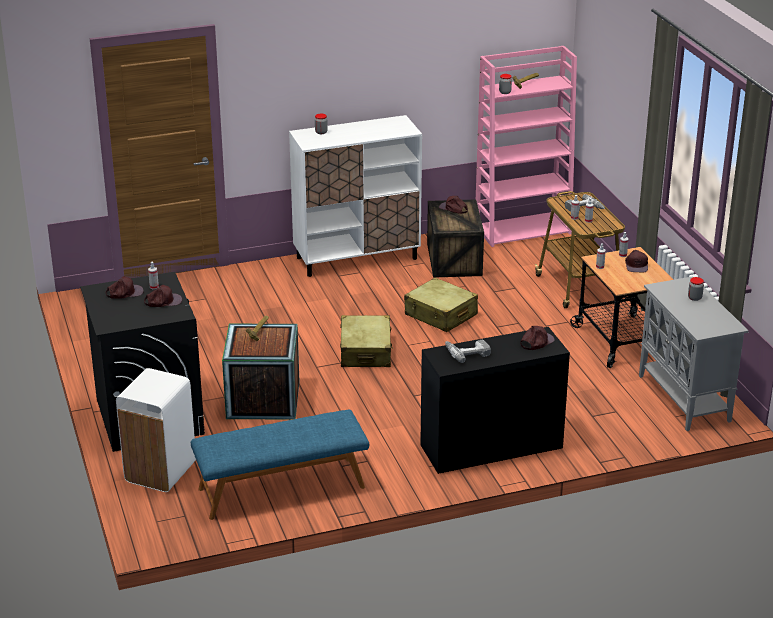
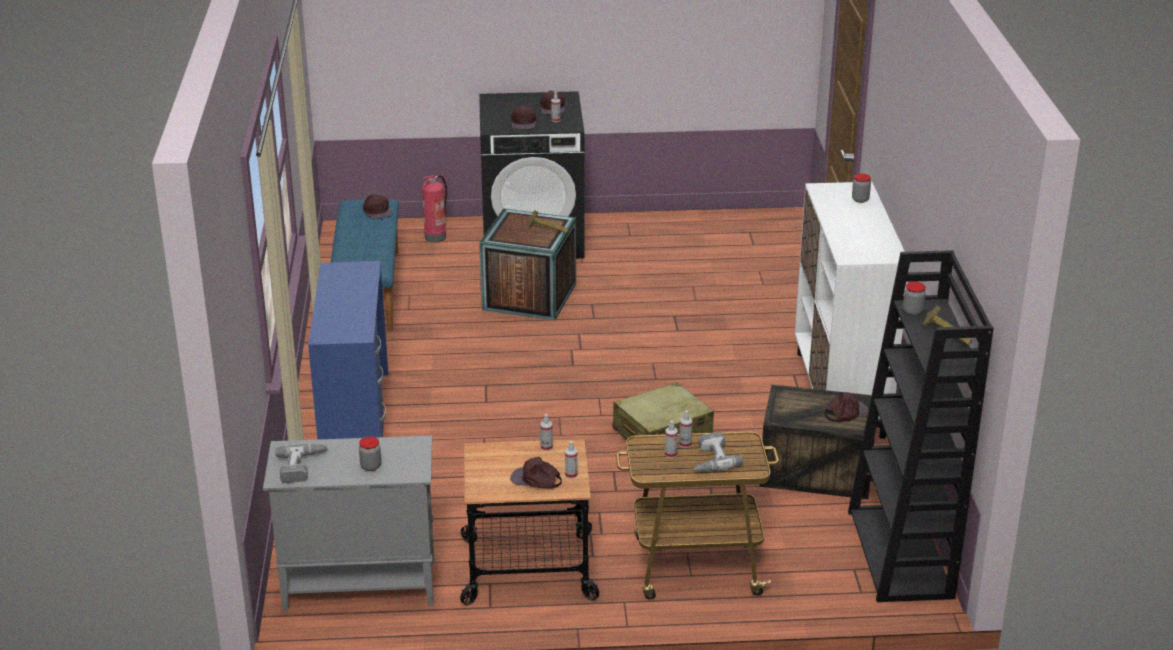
camera: 105 degrees right, 0 degrees up
white trash can [116,368,196,492] -> fire extinguisher [422,175,447,243]
beige suitcase [340,315,393,367] -> none
black desk [420,327,570,474] -> blue desk [308,261,388,440]
power drill [445,340,491,363] -> power drill moved to [275,444,329,483]
pink bookcase [476,46,577,247] -> black bookcase [848,250,994,602]
brown cap [520,326,555,350] -> brown cap moved to [363,194,393,220]

